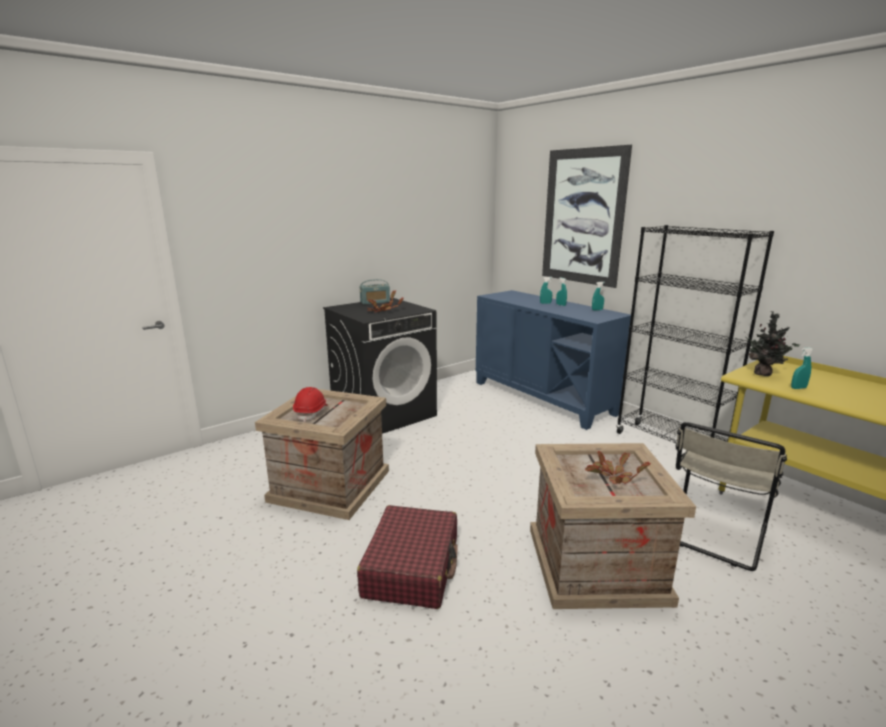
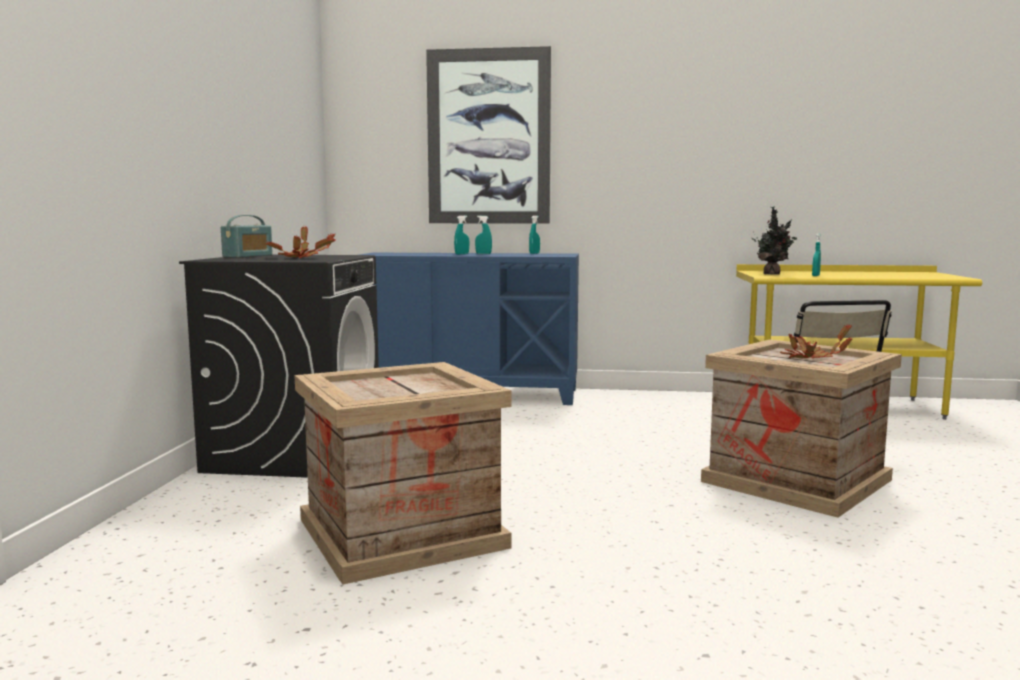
camera: 45 degrees left, 10 degrees down
red hard hat [293,387,328,422] -> none
red suitcase [357,505,458,609] -> none
black bookcase [616,225,774,444] -> none

